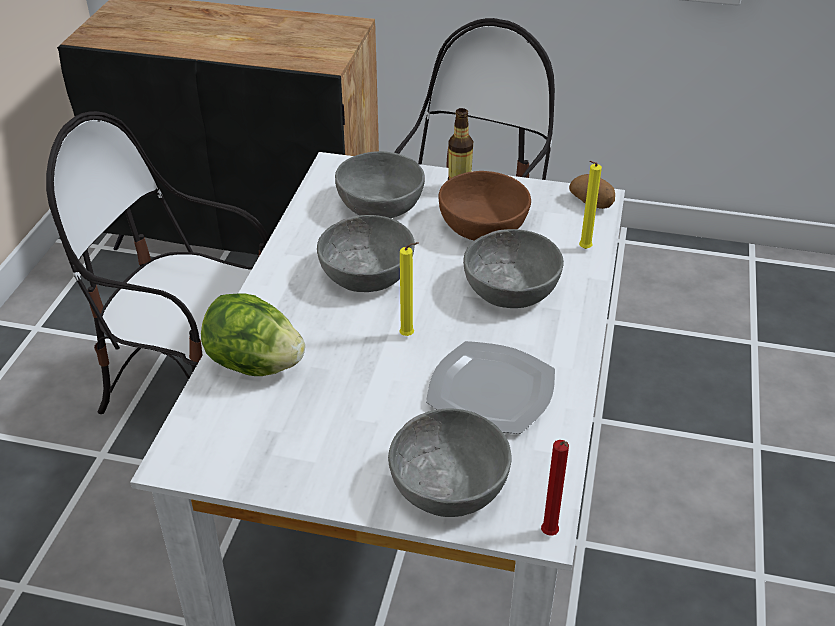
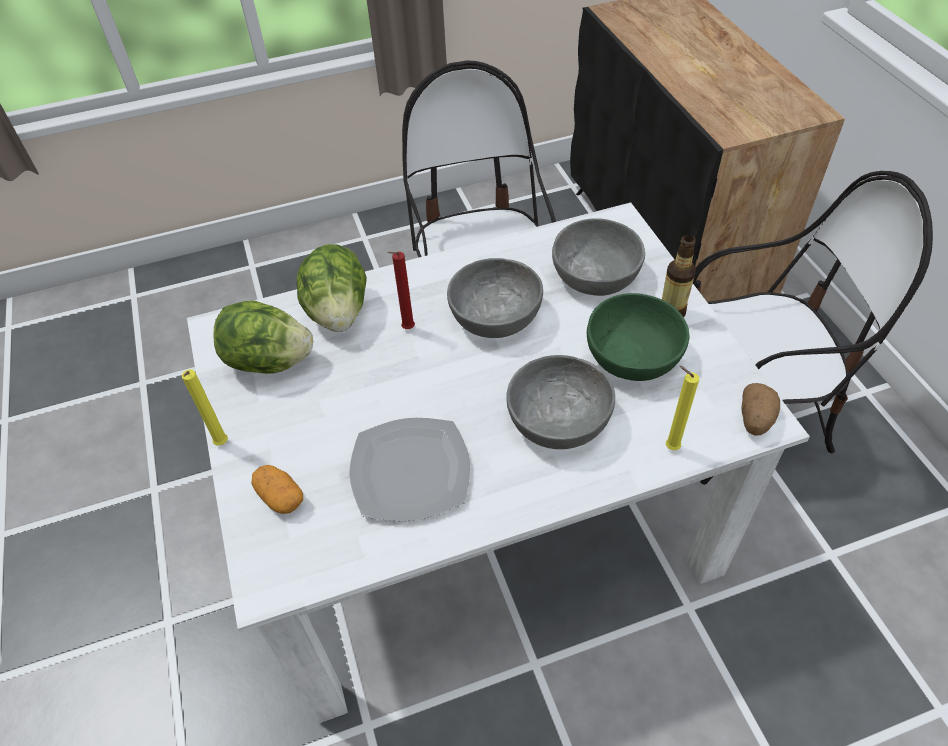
camera: 60 degrees right, 10 degrees up
grey bowl [388,408,512,517] -> potato [252,465,303,514]
yellow candle [399,242,419,336] -> yellow candle moved to [182,369,228,446]
brown bowl [439,171,531,241] -> green bowl [587,293,689,381]
red candle [541,440,569,536] -> red candle moved to [387,252,415,329]
none -> lettuce [213,301,313,374]

